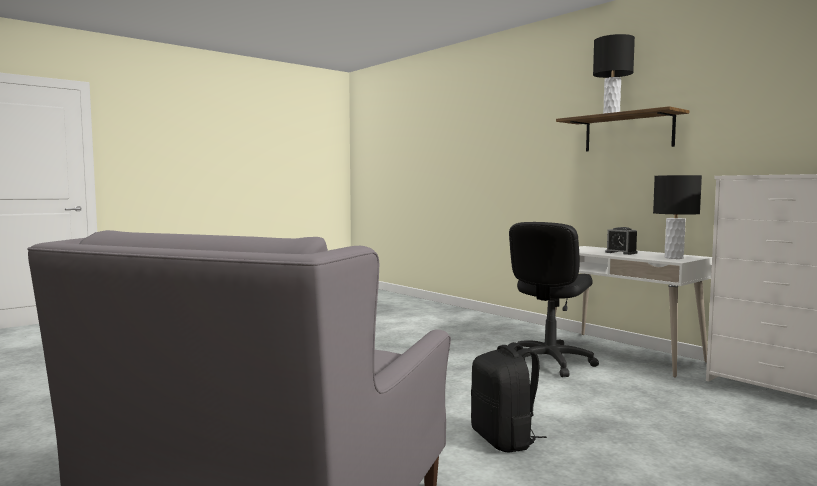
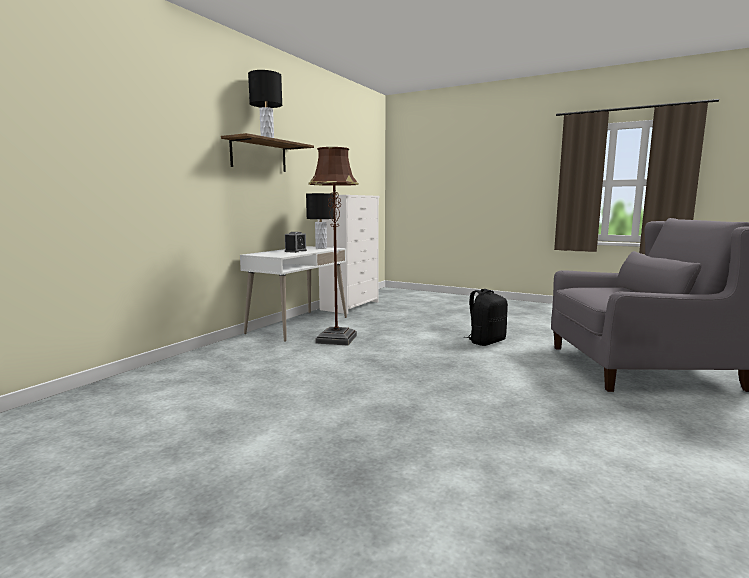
camera: 110 degrees left, 5 degrees up
black office chair [509,222,599,377] -> brown floor lamp [308,147,359,346]

